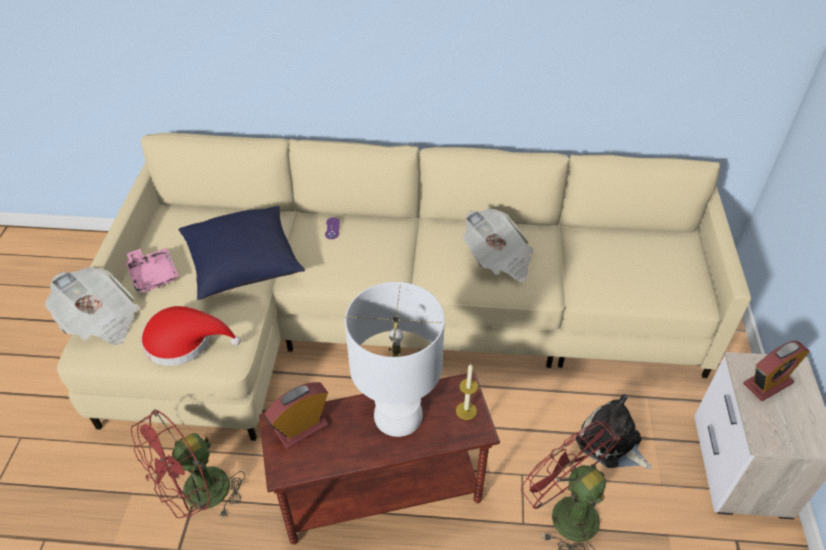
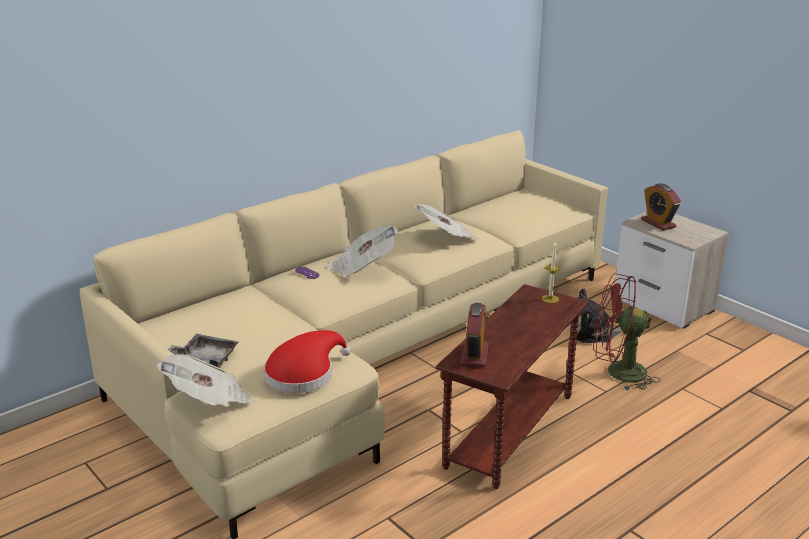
camera: 45 degrees left, 20 degrees down
pink tray [126,248,179,293] -> grey tray [168,334,239,368]
red fan [131,409,245,519] -> none
blue pillow [179,206,305,300] -> none
white table lamp [345,282,445,437] -> none
alarm clock [744,341,810,401] -> alarm clock turned 135 degrees clockwise [641,183,681,231]
none -> newspaper [328,225,398,277]

